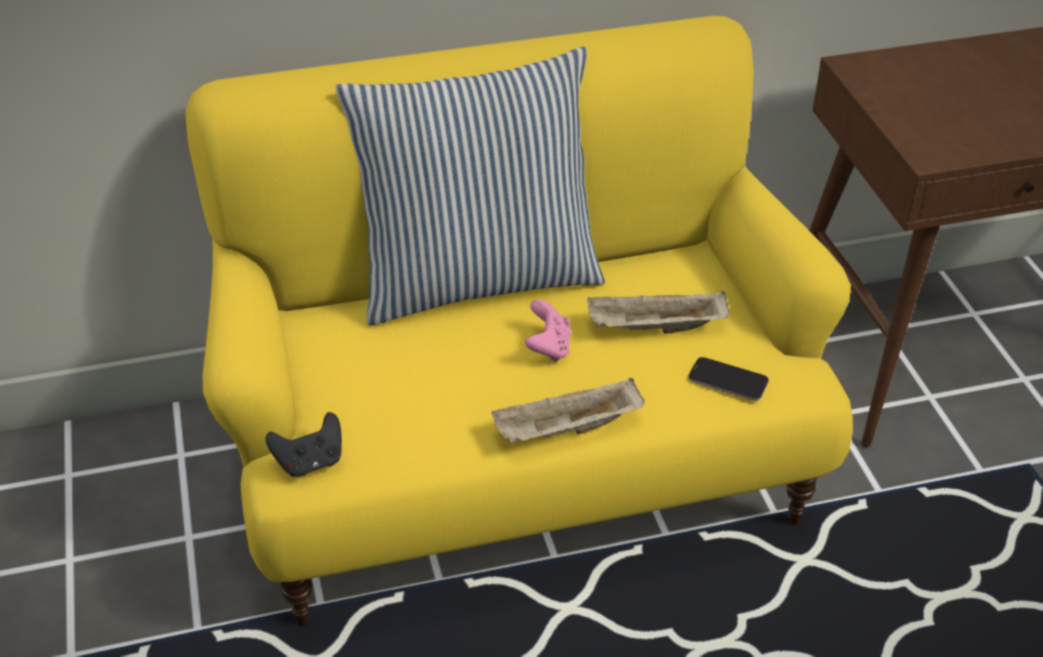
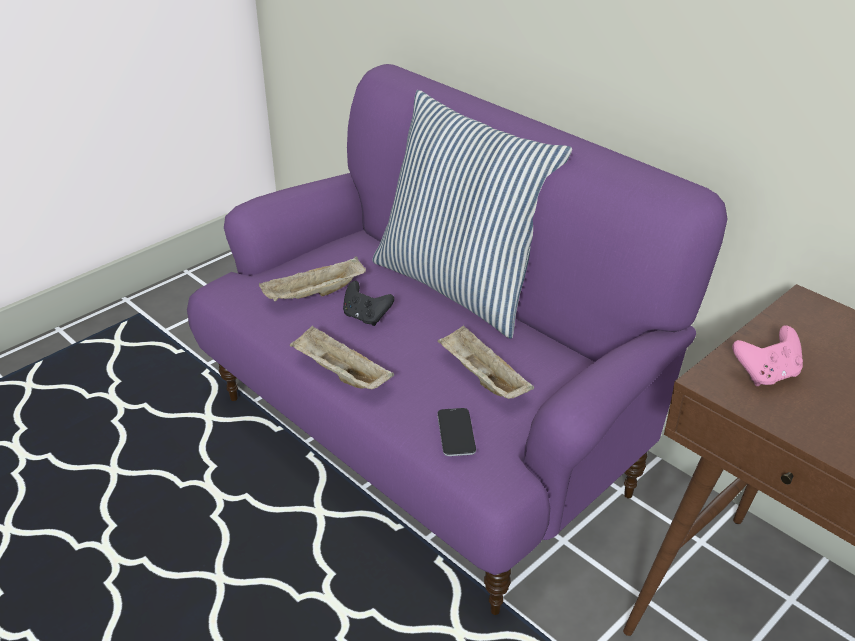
camera: 60 degrees right, 5 degrees down
yellow sofa [185,16,853,626] -> purple sofa [187,64,728,615]
black game controller [266,412,342,477] -> black game controller moved to [343,281,394,326]
pink game controller [525,299,571,362] -> pink game controller moved to [732,325,803,386]
none -> beige tray [259,257,366,301]

